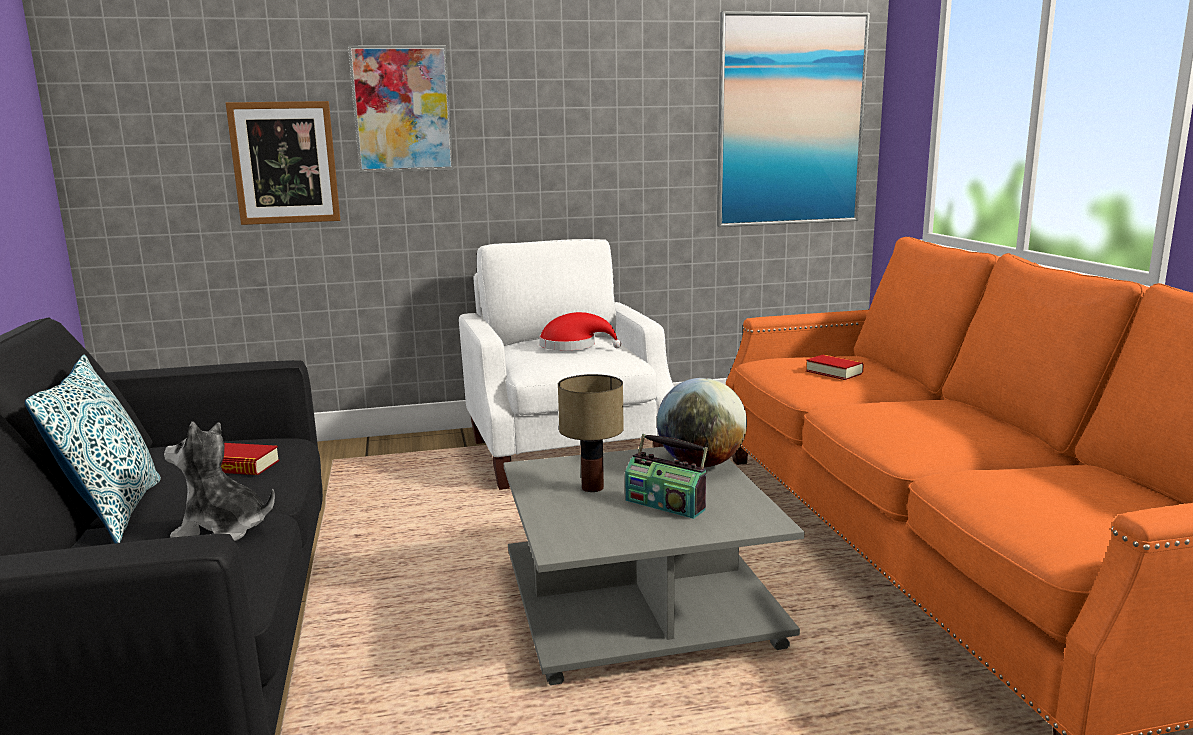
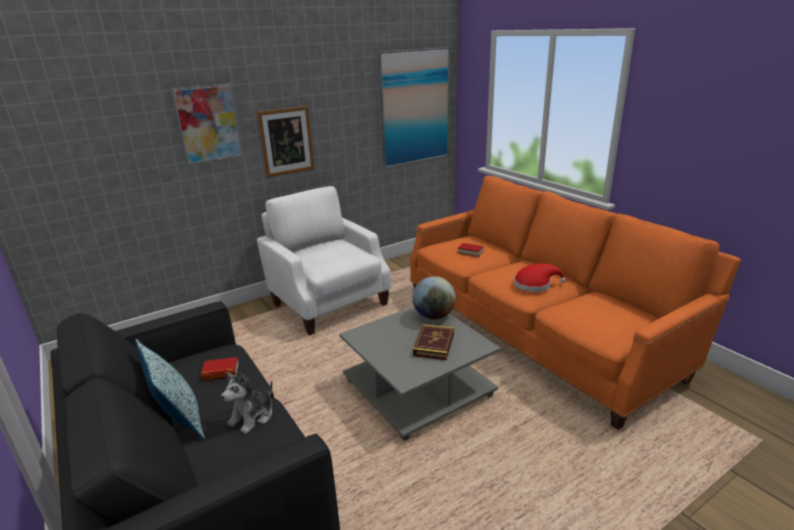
camera: 20 degrees left, 10 degrees up
plush toy [164,422,275,541] -> plush toy turned 45 degrees counterclockwise [221,372,272,434]
picture [225,101,340,225] -> picture moved to [257,106,315,178]
red hat [539,312,621,350] -> red hat moved to [514,264,566,292]
table lamp [558,374,624,492] -> none
radio [625,434,708,519] -> book [413,324,454,360]

